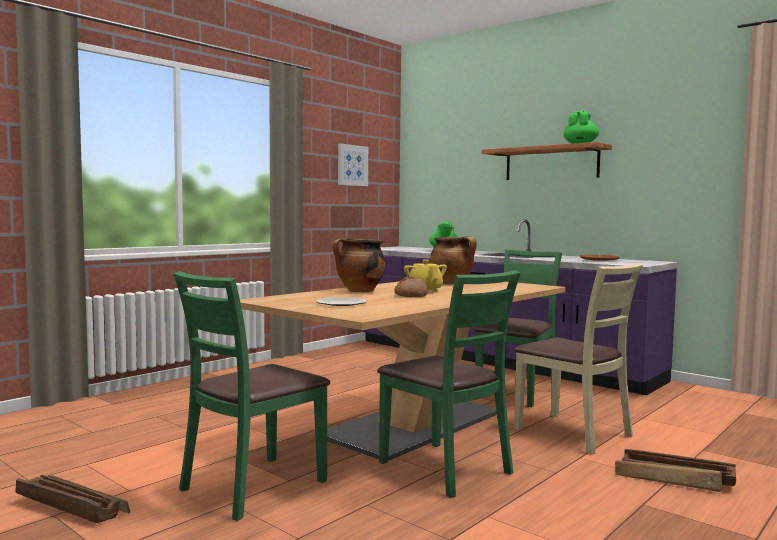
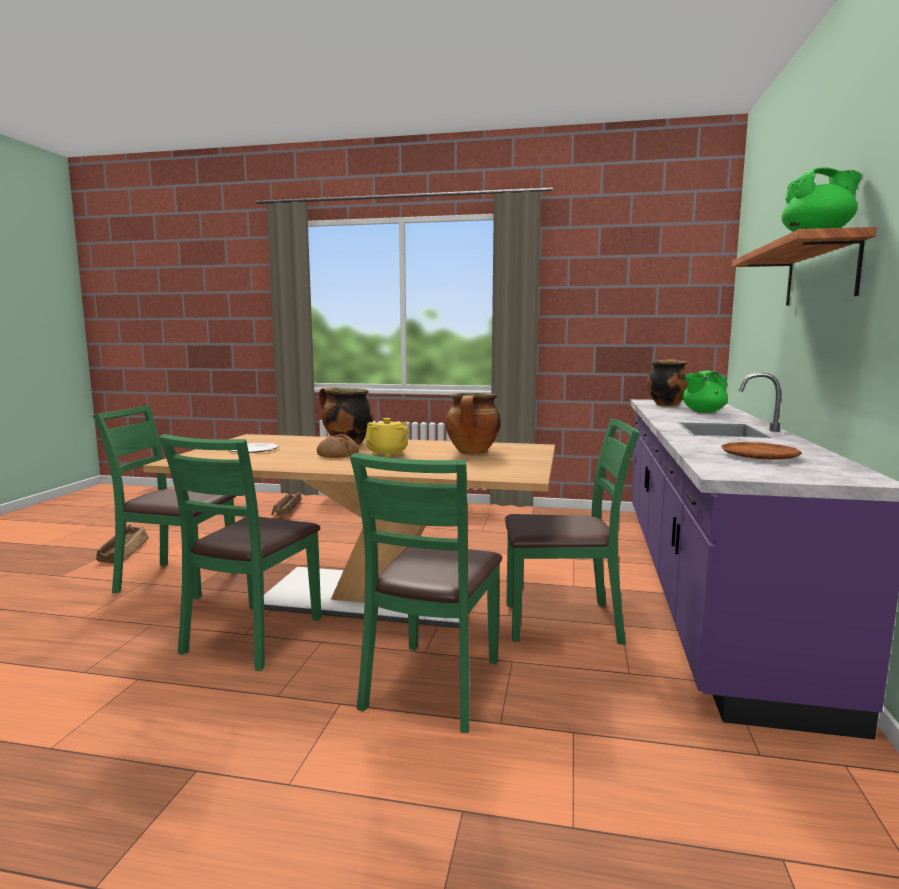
camera: 60 degrees right, 5 degrees up
picture [338,143,368,186] -> none
beige chair [514,263,643,455] -> green chair [350,453,502,733]
crate [615,449,736,492] -> crate moved to [271,492,302,515]
none -> cooking pot [647,359,688,406]

